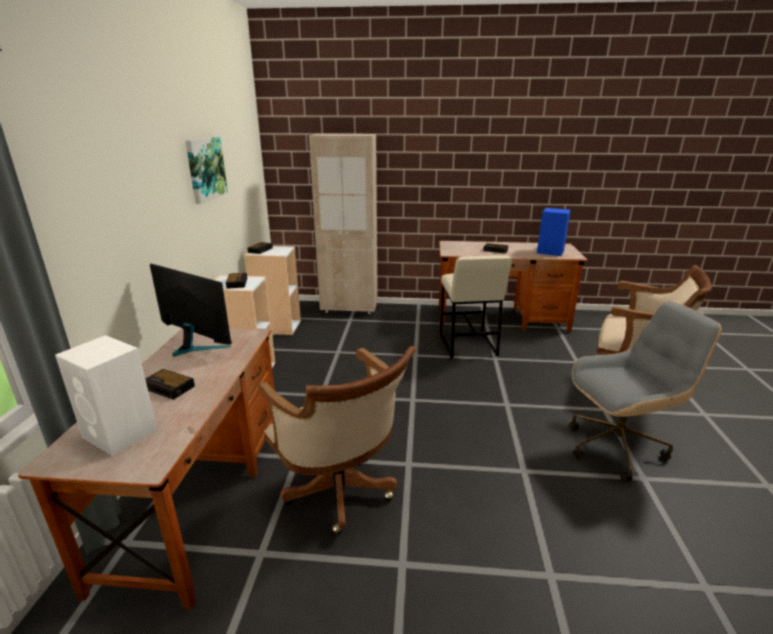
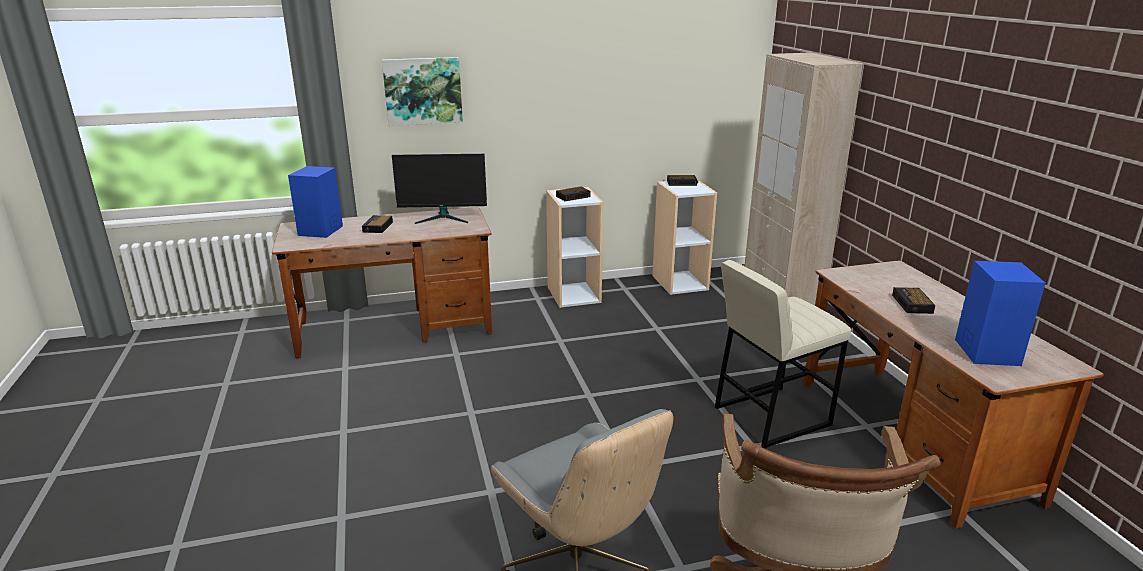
camera: 70 degrees right, 0 degrees up
white speaker [55,335,158,456] -> blue speaker [288,166,343,238]
monitor [150,264,232,357] -> monitor turned 75 degrees clockwise [392,154,487,224]
picture [185,137,228,204] -> picture moved to [382,57,463,126]
office chair [258,346,416,535] -> none

